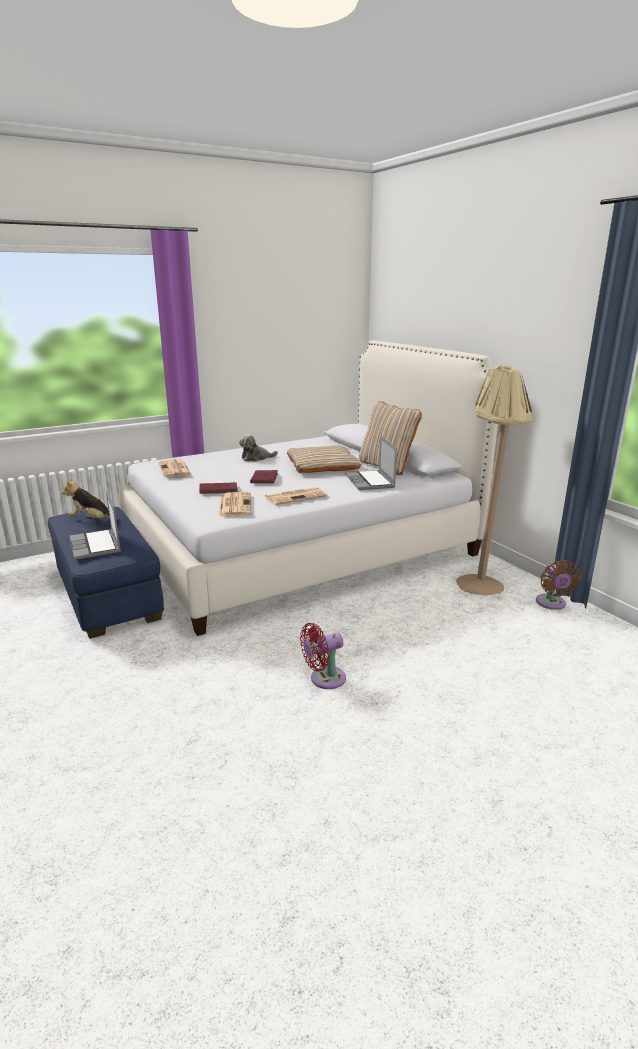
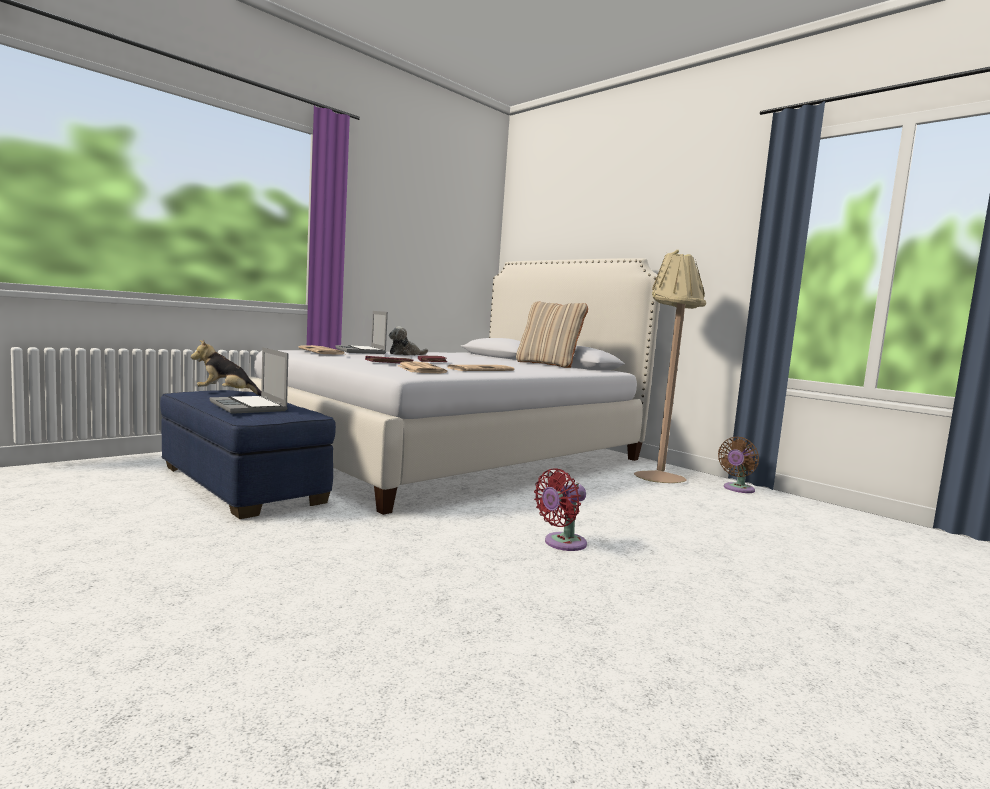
camera: 15 degrees left, 15 degrees down
beige pillow [287,446,361,473] -> none
laptop [345,436,397,490] -> laptop moved to [336,311,388,354]
brown fan [536,560,581,610] -> brown fan turned 60 degrees clockwise [718,437,759,493]

